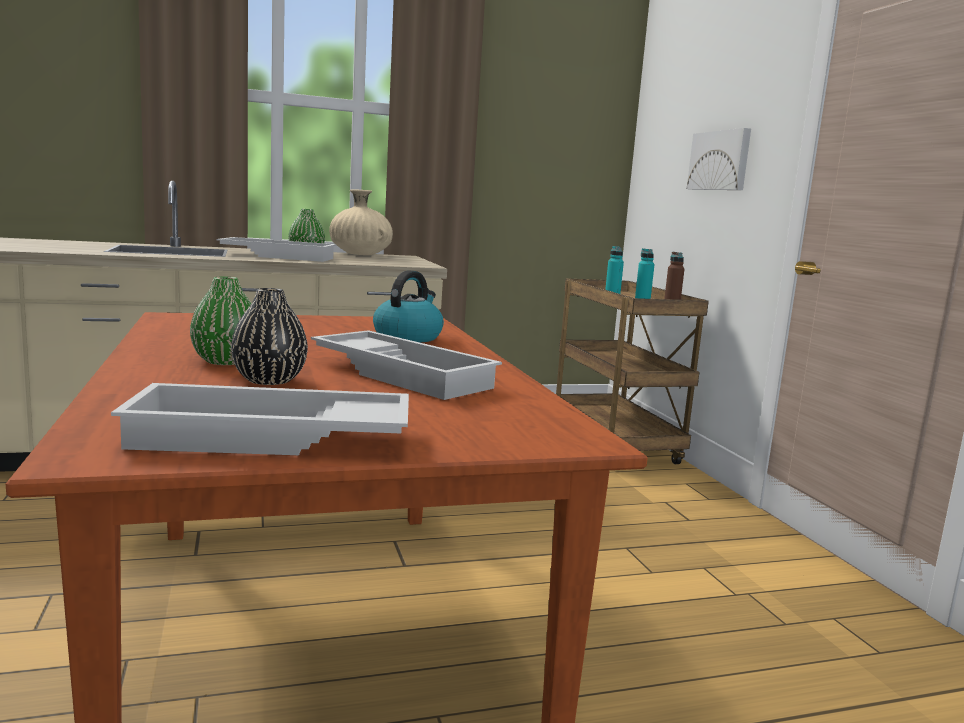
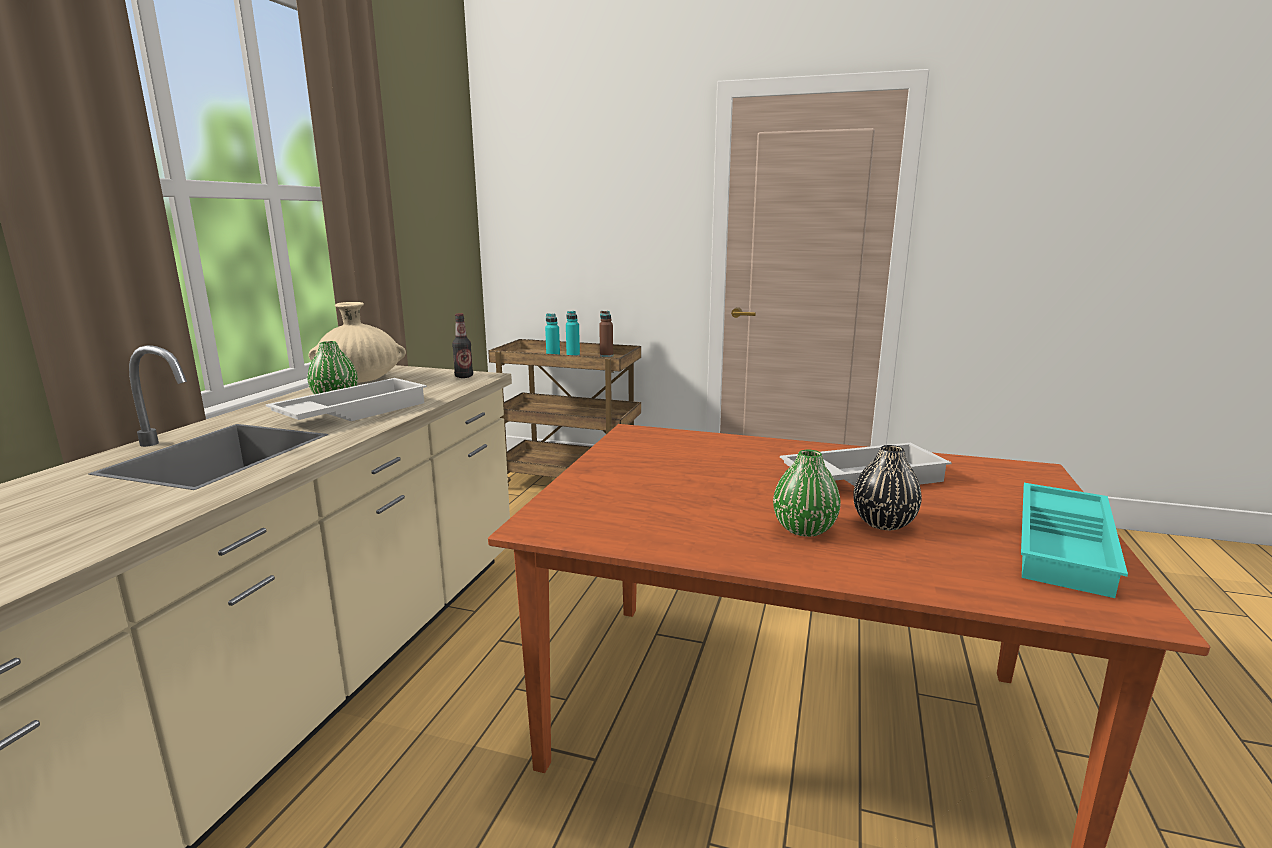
camera: 55 degrees left, 5 degrees up
white tray [111,383,409,455] -> turquoise tray [1021,483,1128,598]
kettle [373,270,444,343] -> none
picture [687,128,751,190] -> none
none -> bottle [452,313,473,378]

